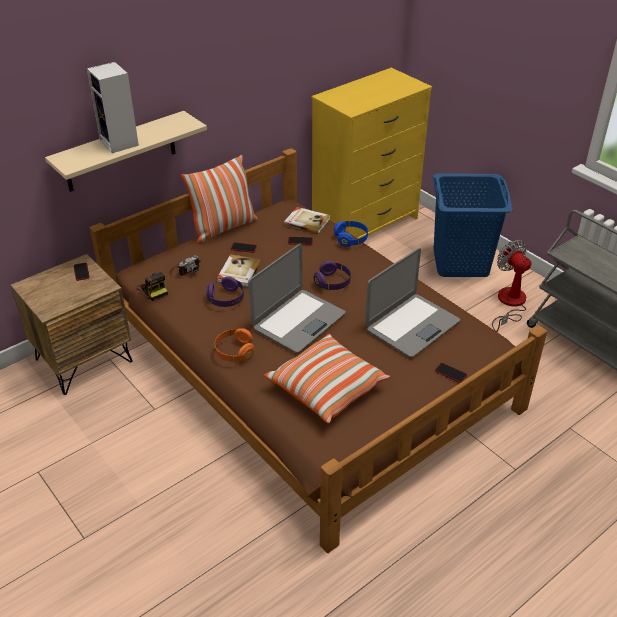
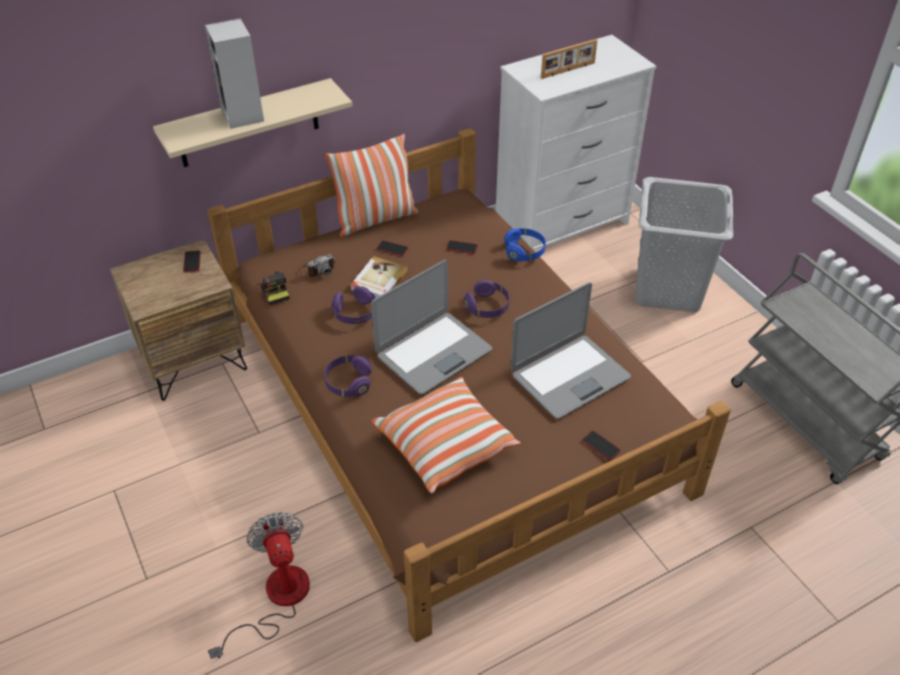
camera: 10 degrees right, 5 degrees up
orange headphones [214,328,254,362] -> purple headphones [324,355,372,397]
book [284,207,330,234] -> none
yellow dresser [311,68,432,239] -> white dresser [496,35,656,250]
blue laundry basket [433,173,513,277] -> grey laundry basket [635,177,733,312]
fan [492,240,531,332] -> fan moved to [208,512,310,659]
none -> picture frame [541,39,597,79]

